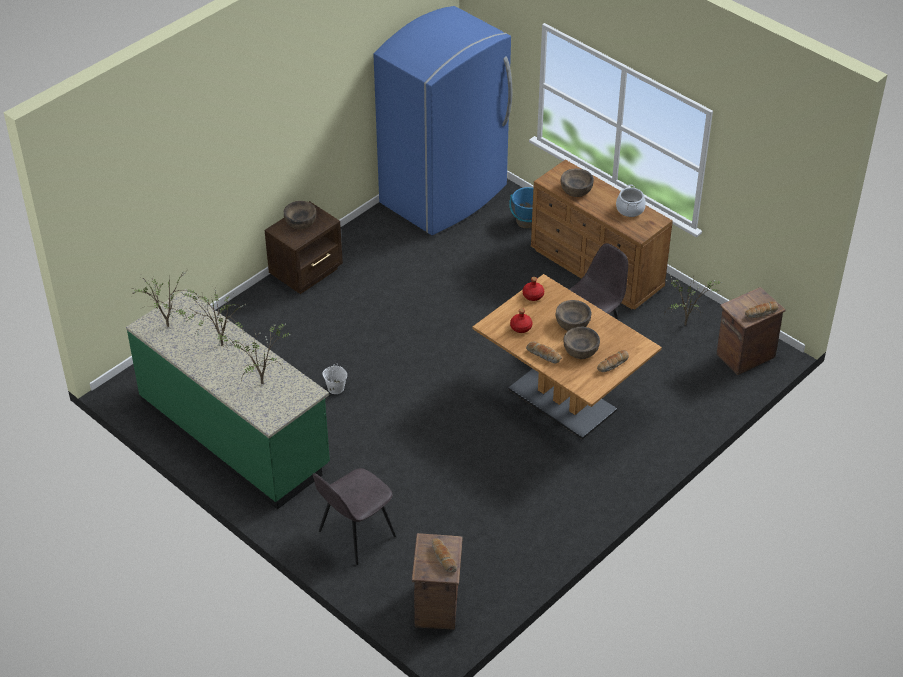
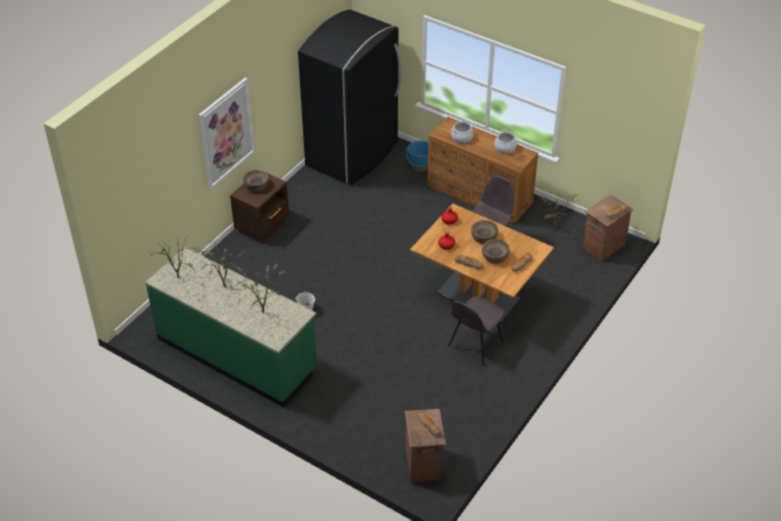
camera: 10 degrees left, 0 degrees up
grey chair [313,468,396,565] -> grey chair moved to [448,296,504,366]
blue fridge [373,6,512,235] -> black fridge [298,9,402,185]
brown bowl [561,168,594,197] -> cooking pot [451,121,474,143]
none -> picture [199,78,255,189]

